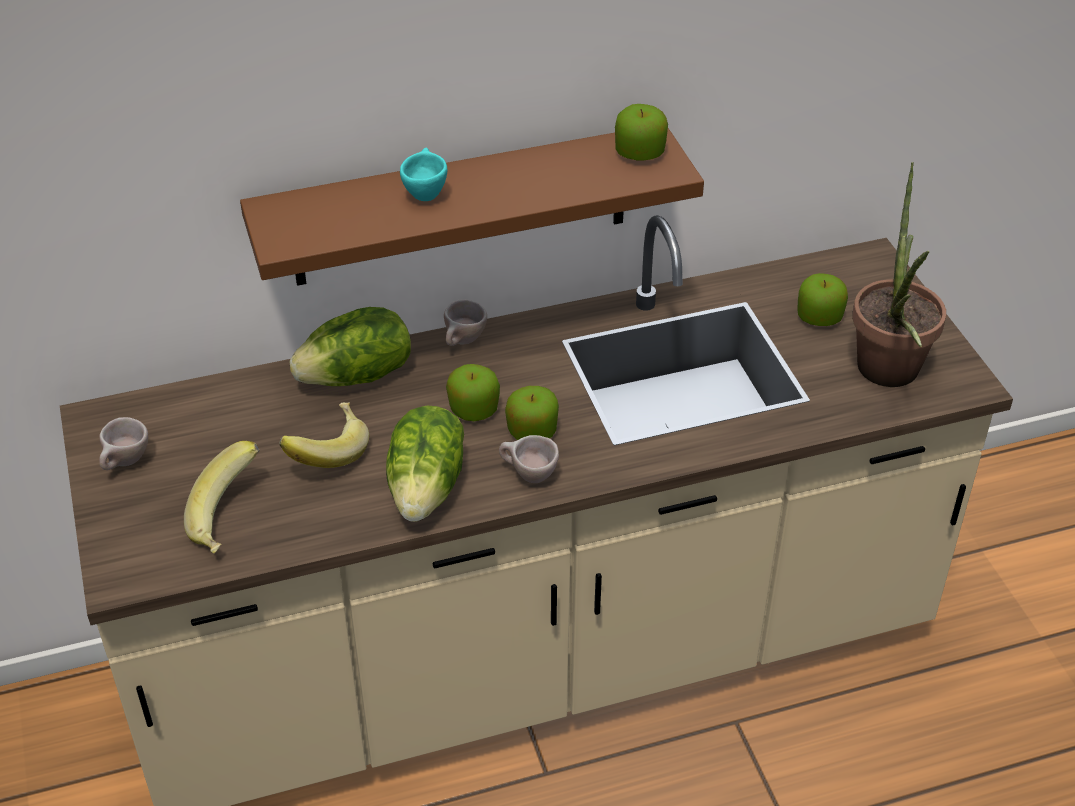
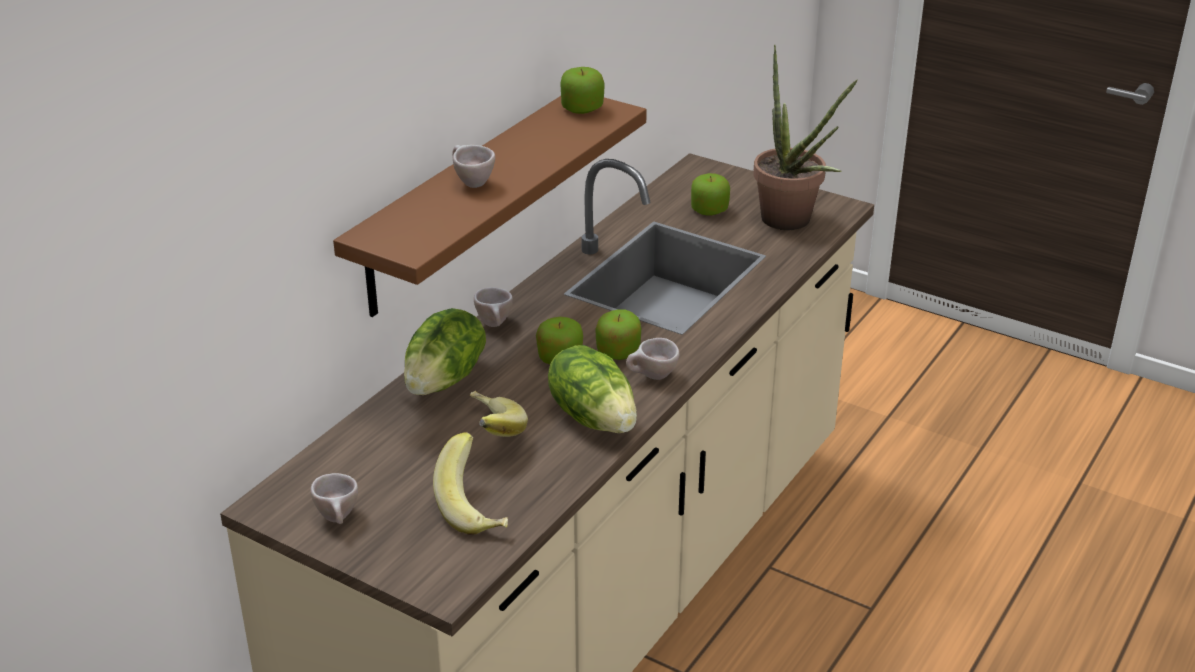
camera: 40 degrees left, 10 degrees down
turquoise cup [400,147,447,201] -> beige cup [452,145,495,188]

